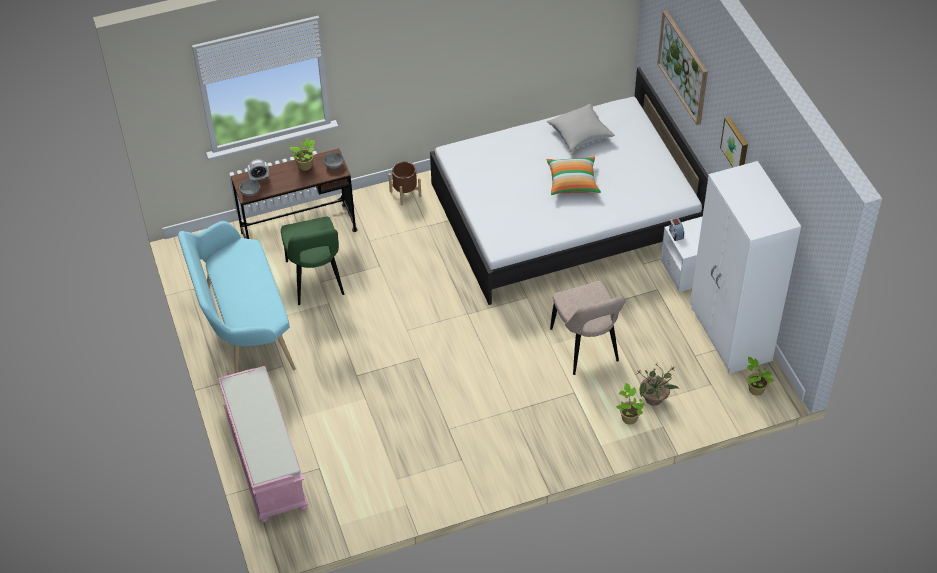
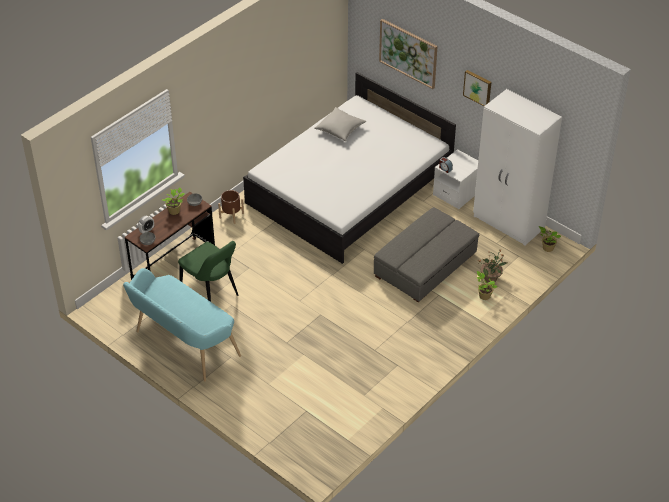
camera: 30 degrees left, 5 degrees down
pink bench [218,366,308,522] -> none
pillow [546,156,601,195] -> none
beige chair [550,281,625,375] -> grey ottoman [374,207,479,302]

